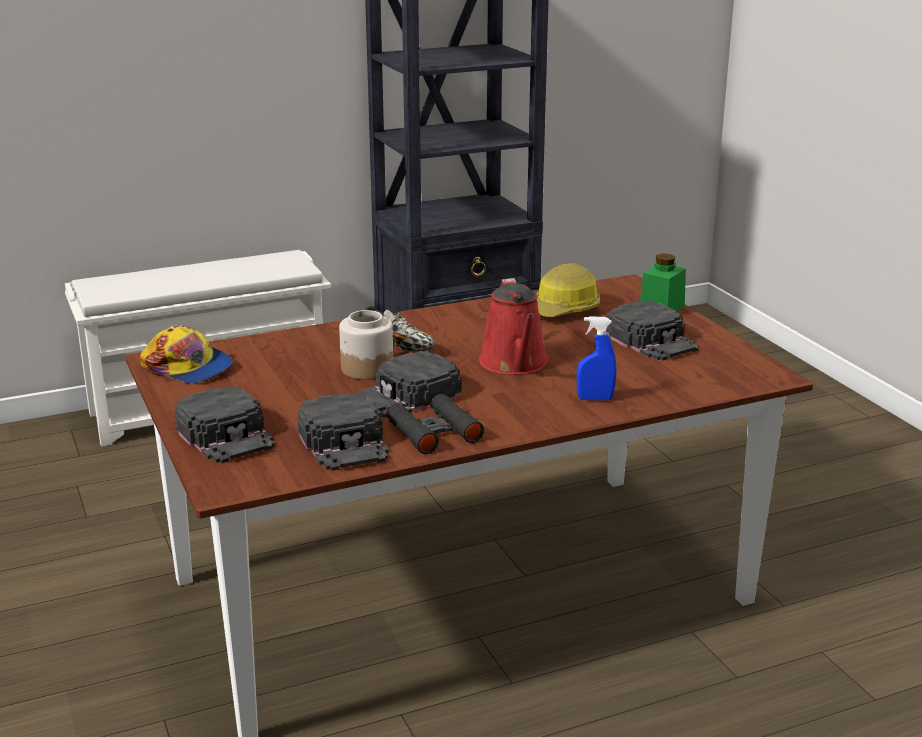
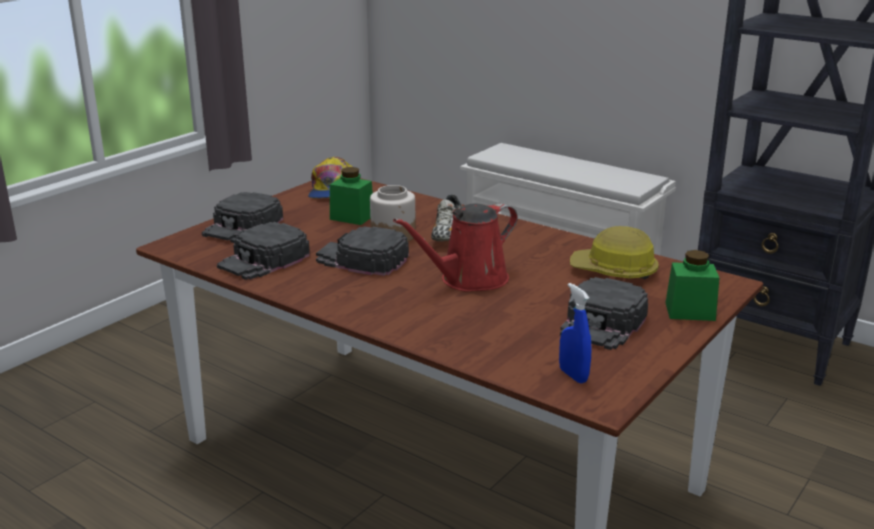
camera: 60 degrees right, 0 degrees up
black binoculars [387,394,484,454] -> none
blue spray bottle [577,316,616,400] -> blue spray bottle moved to [559,283,592,383]
none -> green jar [330,167,373,225]

